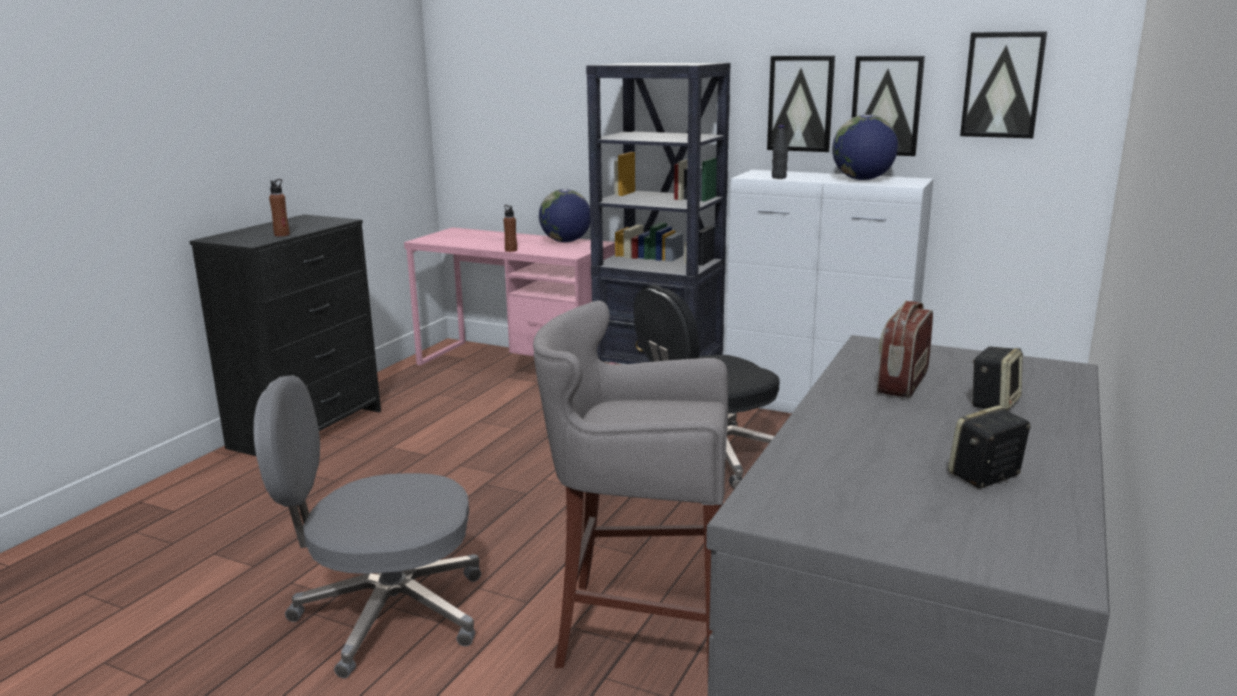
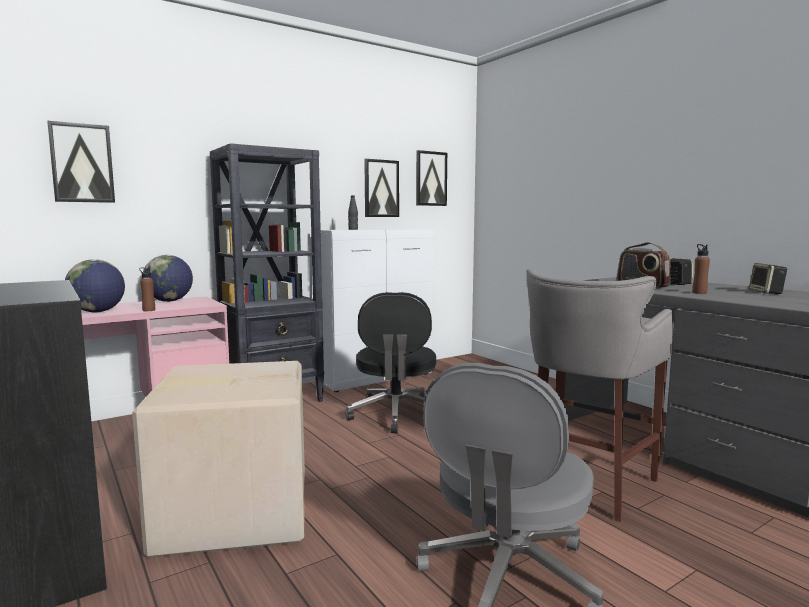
camera: 60 degrees left, 10 degrees down
brown bottle [269,179,290,236] -> brown bottle moved to [692,244,710,294]
picture [767,56,835,152] -> picture moved to [47,121,115,203]
globe [832,115,898,180] -> globe moved to [65,259,125,312]
none -> cardboard box [132,361,305,558]

